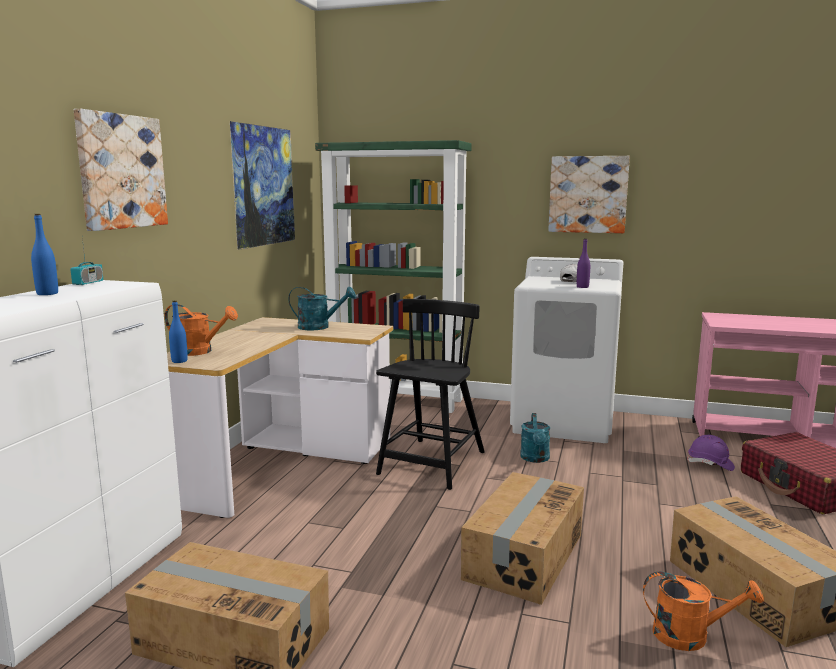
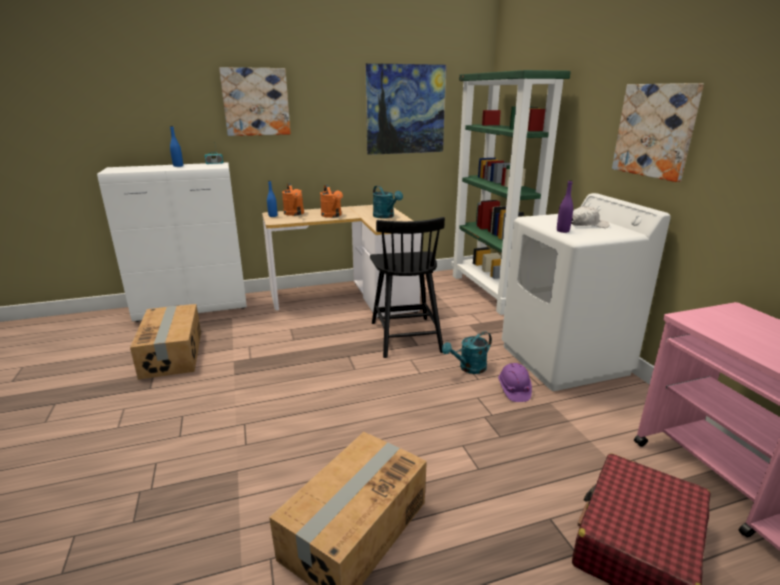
camera: 55 degrees right, 10 degrees up
black chair [376,299,485,490] -> black chair turned 90 degrees clockwise [370,217,445,358]
cardboard box [461,472,584,605] -> none
orange watering can [643,572,764,651] -> orange watering can moved to [320,185,343,218]
purple hard hat [687,435,735,471] -> purple hard hat moved to [498,363,532,402]

